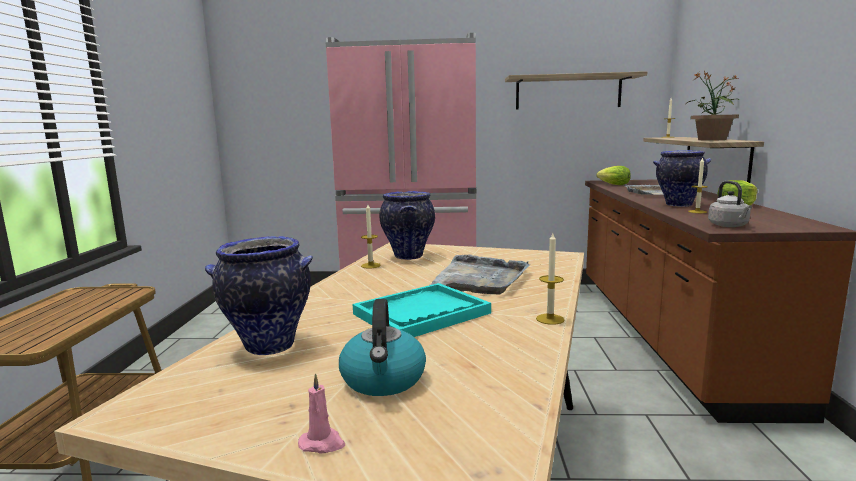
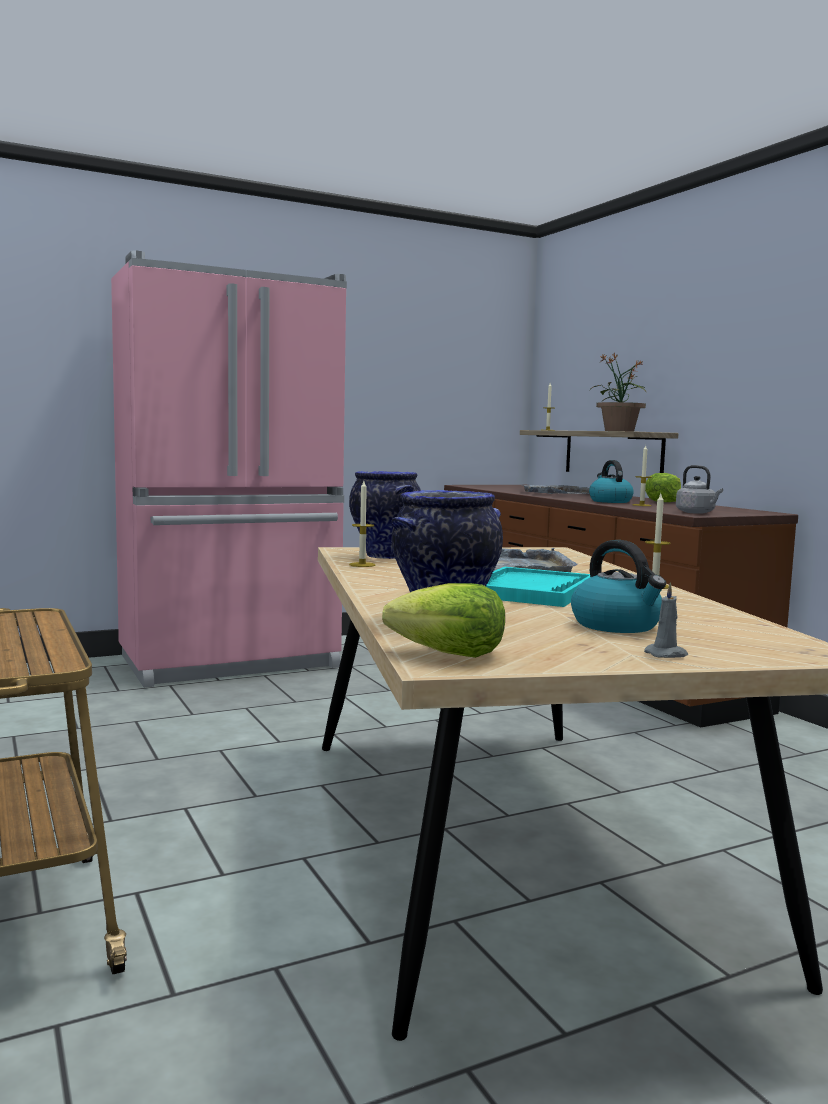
camera: 30 degrees left, 5 degrees down
pink candle [298,373,345,453] -> grey candle [644,582,688,658]
shelf [505,71,647,110] -> none
lettuce [597,166,631,185] -> lettuce moved to [382,583,505,658]
vase [653,150,712,207] -> kettle [589,460,634,503]

